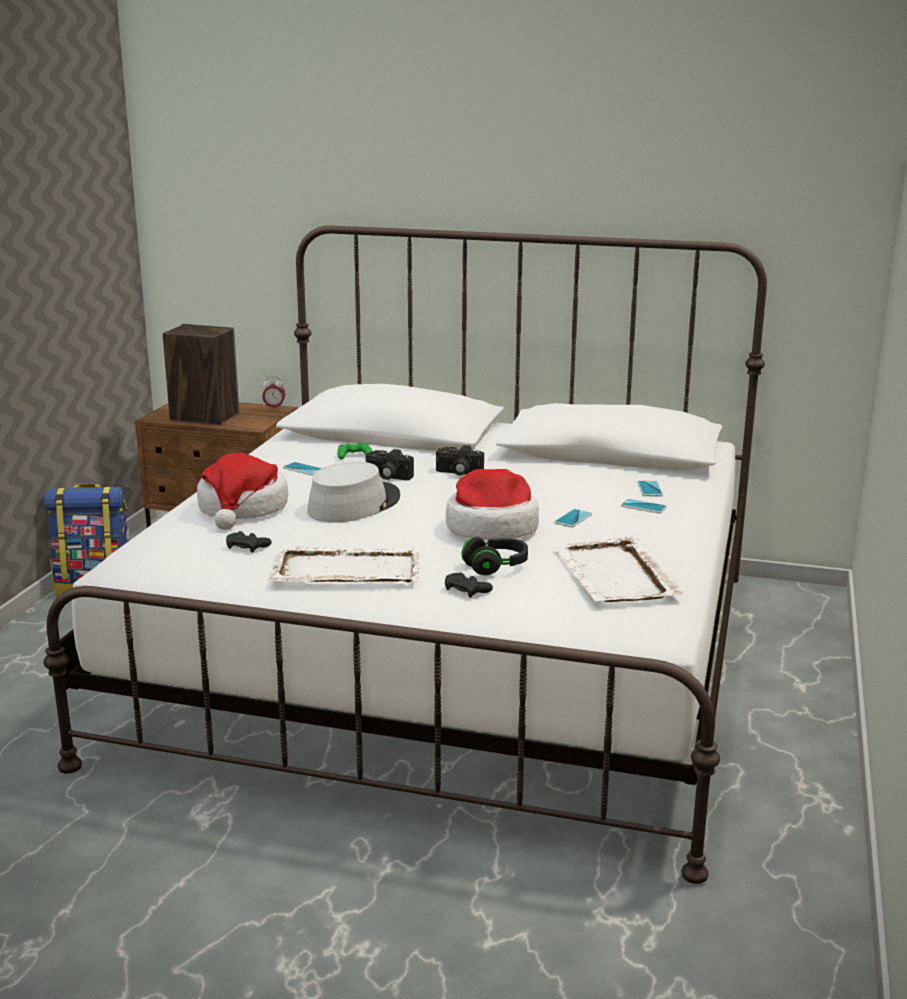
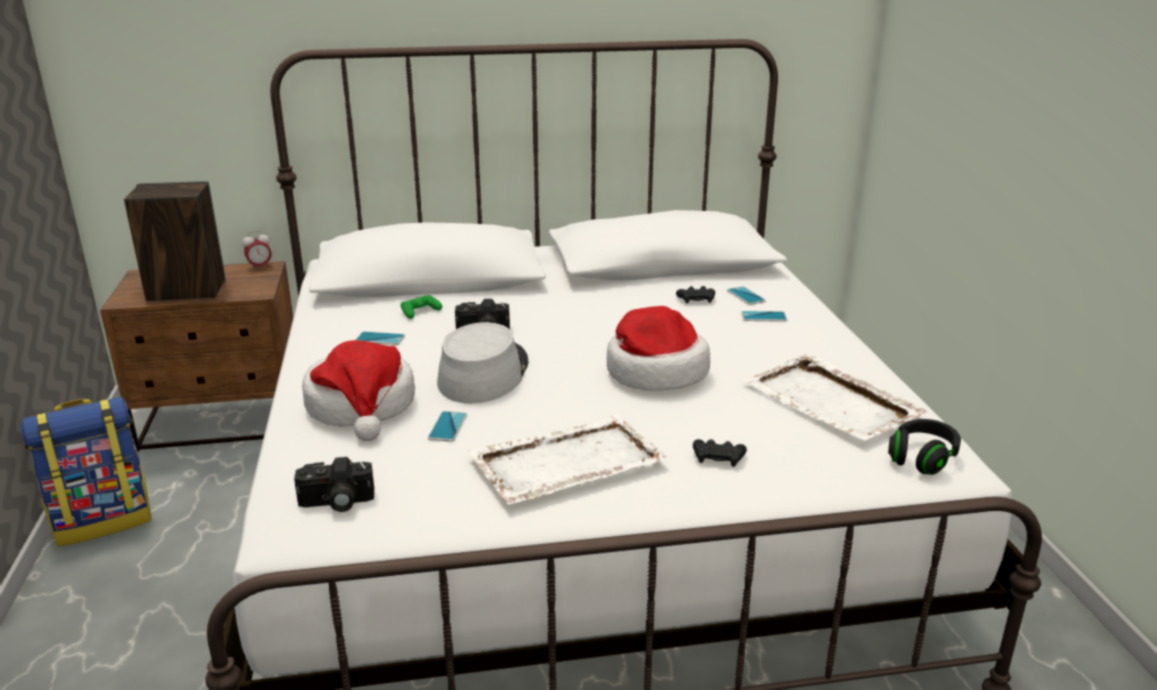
camera: 25 degrees left, 5 degrees up
black game controller [226,531,271,553] -> black game controller moved to [676,286,715,304]
camera [436,445,484,476] -> camera moved to [294,457,374,512]
black headphones [462,537,528,576] -> black headphones moved to [888,419,961,475]
phone [554,509,592,527] -> phone moved to [428,411,467,442]

